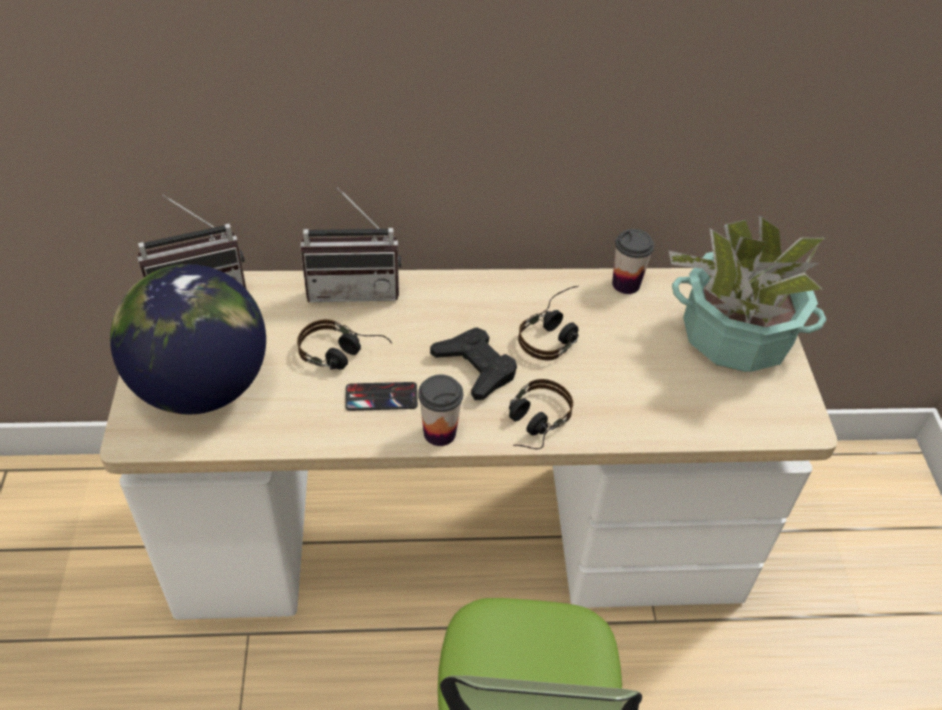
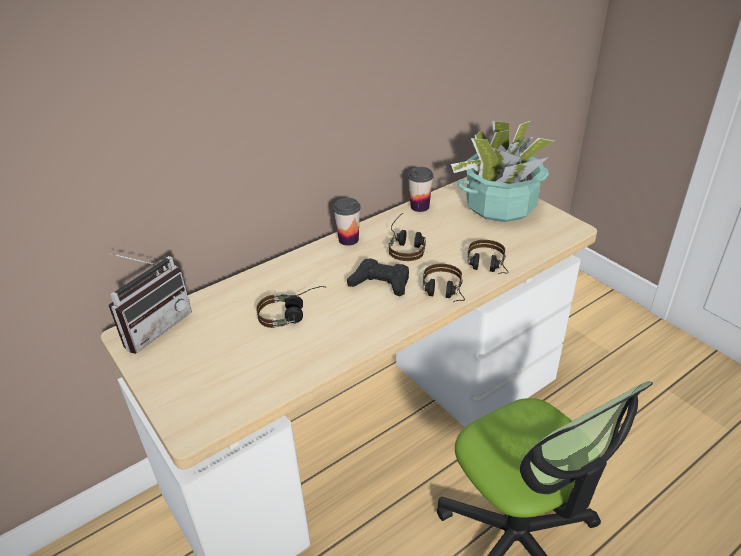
camera: 30 degrees left, 10 degrees down
globe [110,264,266,415] -> none
radio [300,188,401,302] -> none
phone [345,382,418,411] -> none
cup [418,375,463,446] -> cup moved to [333,198,361,246]
none -> headphones [468,240,509,274]

